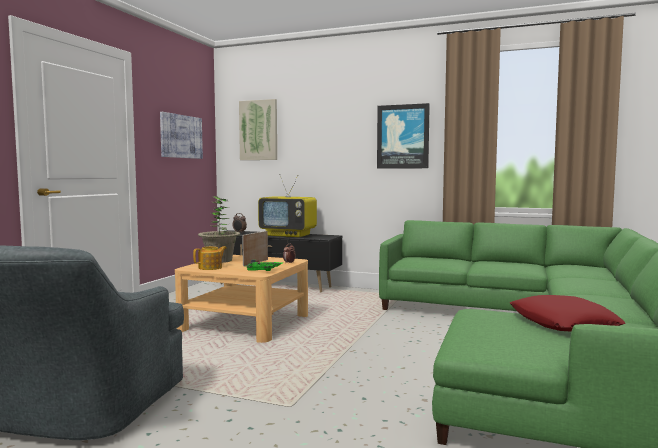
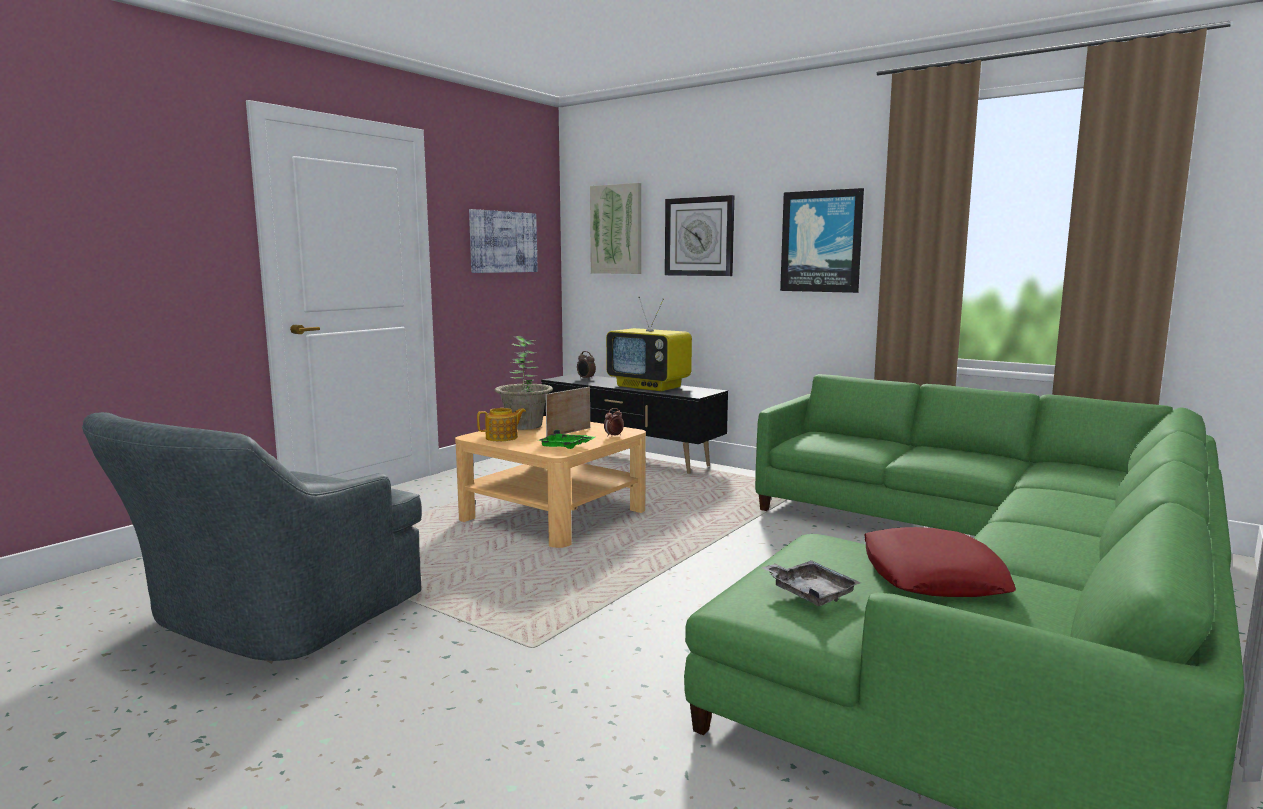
camera: 15 degrees right, 5 degrees up
none -> wall clock [665,195,734,276]
none -> grey tray [761,560,861,606]

